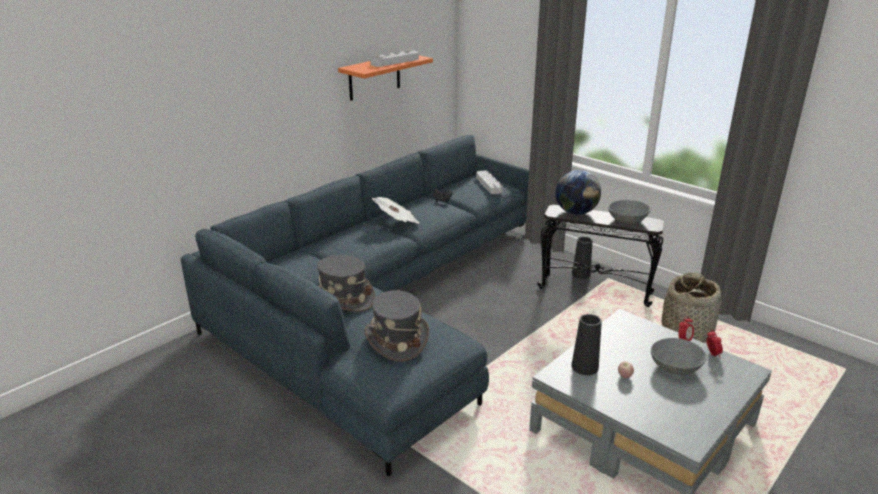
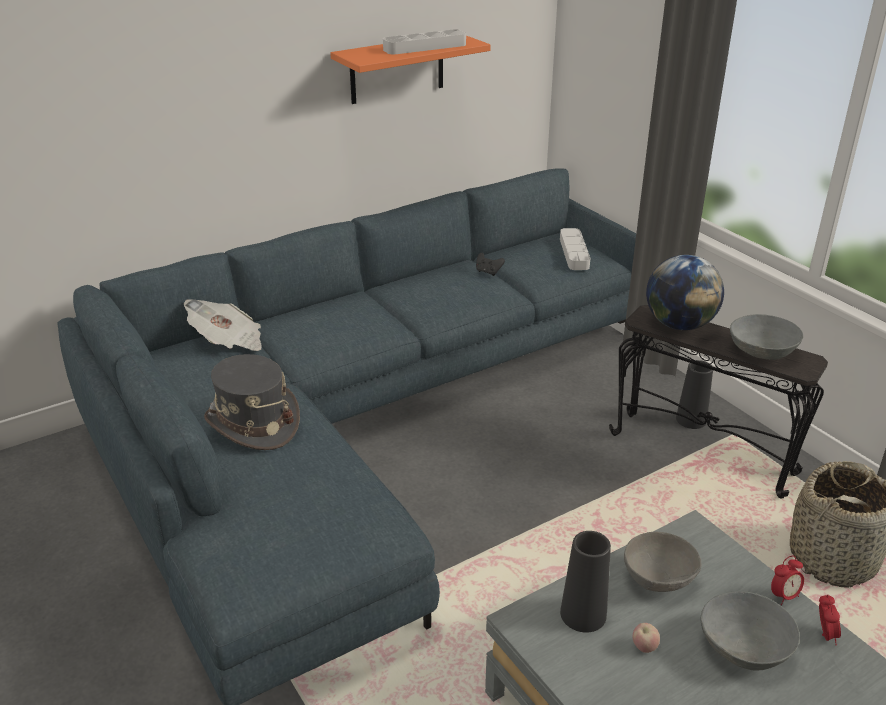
camera: 15 degrees right, 5 degrees up
grey hat [364,290,429,362] -> none
newspaper [372,197,419,223] -> newspaper moved to [184,299,262,351]
none -> grey bowl [624,532,701,592]

